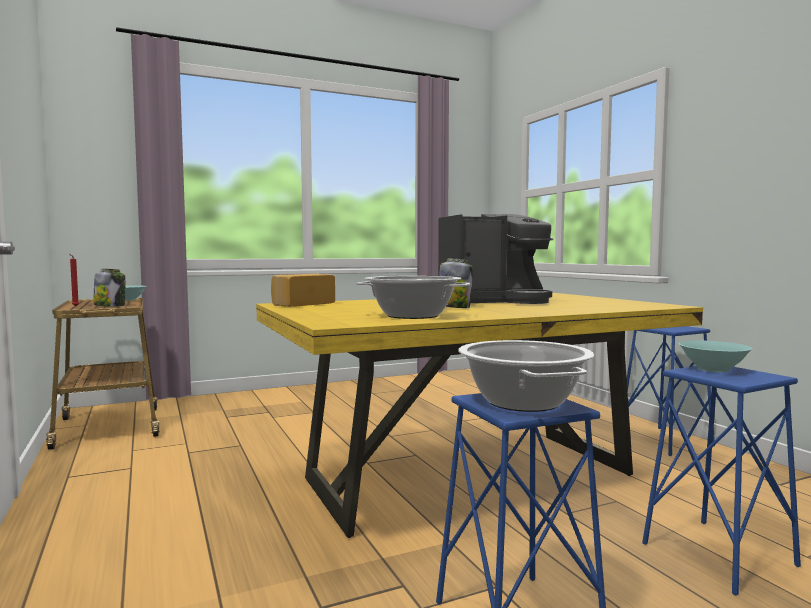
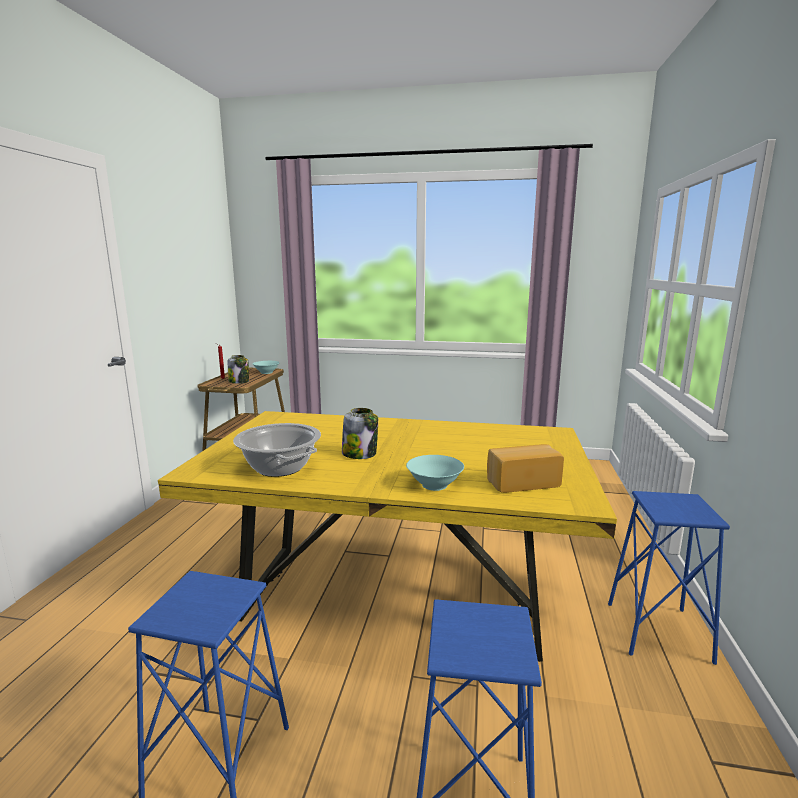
camera: 35 degrees right, 10 degrees up
bread [271,274,335,307] -> bread moved to [487,444,564,493]
coffee machine [438,214,554,304] -> none
cooking pot [458,340,594,412] -> none
turquoise bowl [679,341,753,373] -> turquoise bowl moved to [406,455,464,491]

